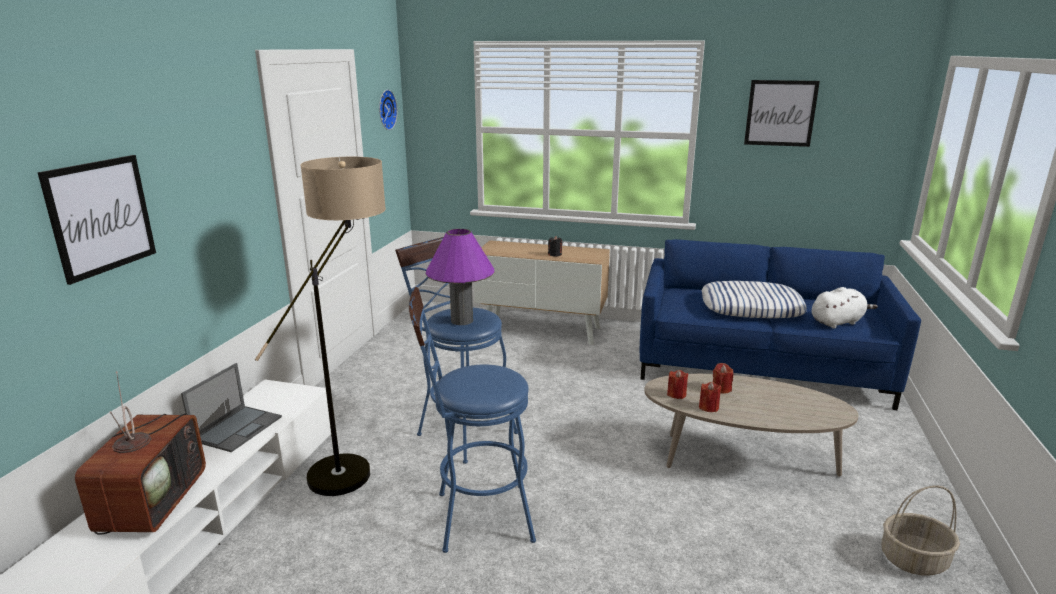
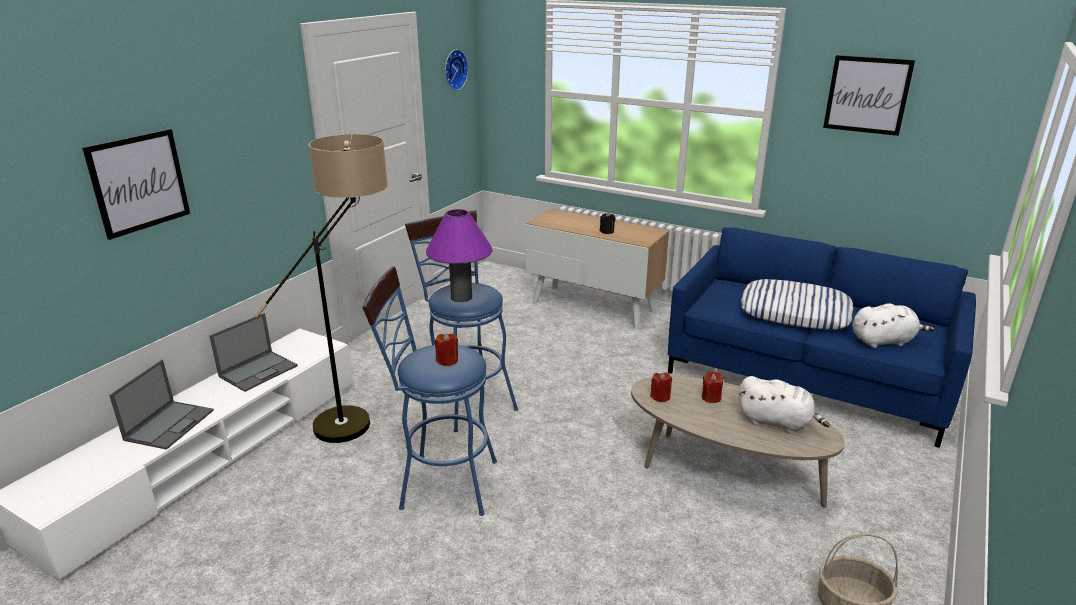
camera: 15 degrees right, 5 degrees up
television [75,371,206,534] -> laptop [109,360,214,450]
red candle [699,382,722,412] -> red candle moved to [435,333,458,366]
none -> white plush toy [739,376,830,433]

